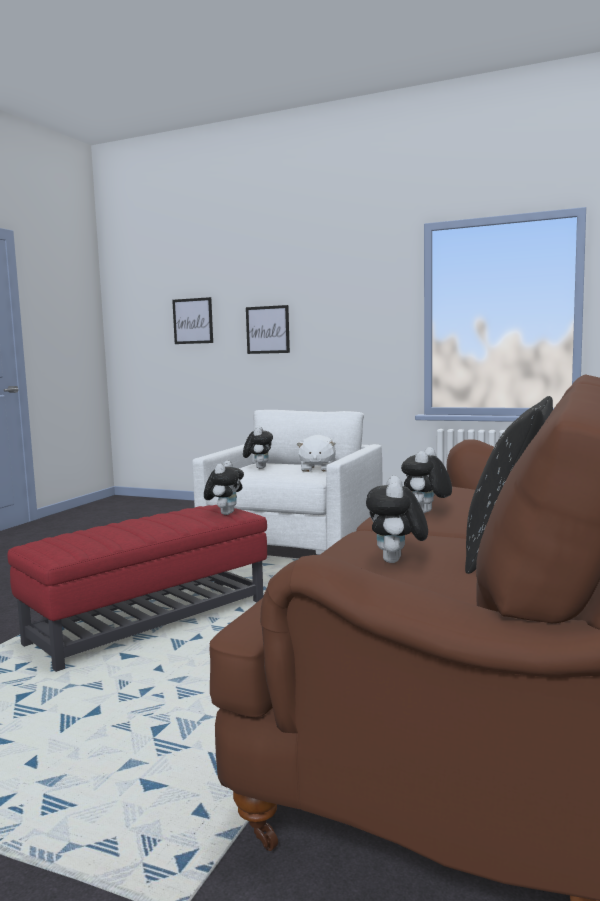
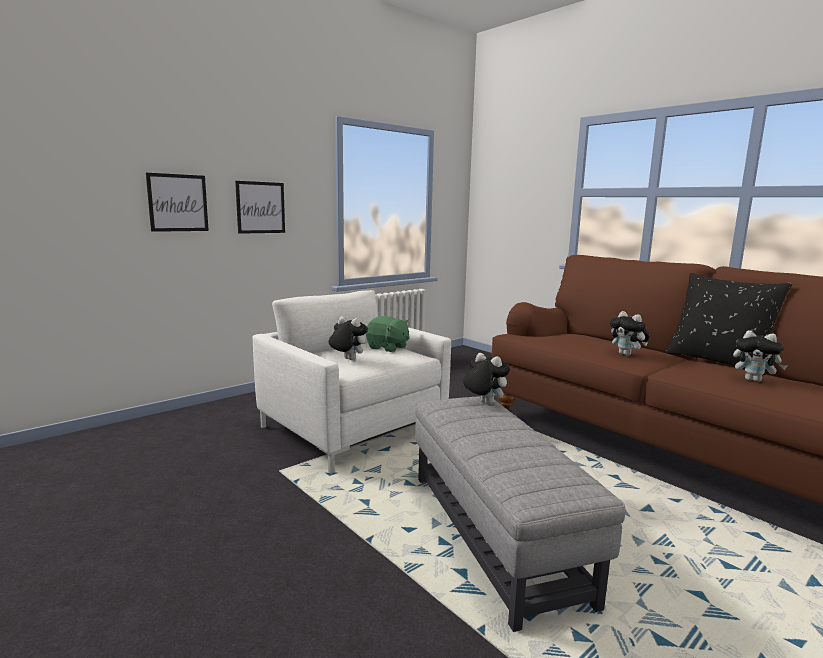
camera: 65 degrees left, 5 degrees up
red ottoman [7,505,267,672] -> grey ottoman [415,396,626,632]
picture [172,297,213,344] -> picture moved to [235,181,285,234]
white plush toy [296,435,336,472] -> green plush toy [366,316,410,352]

